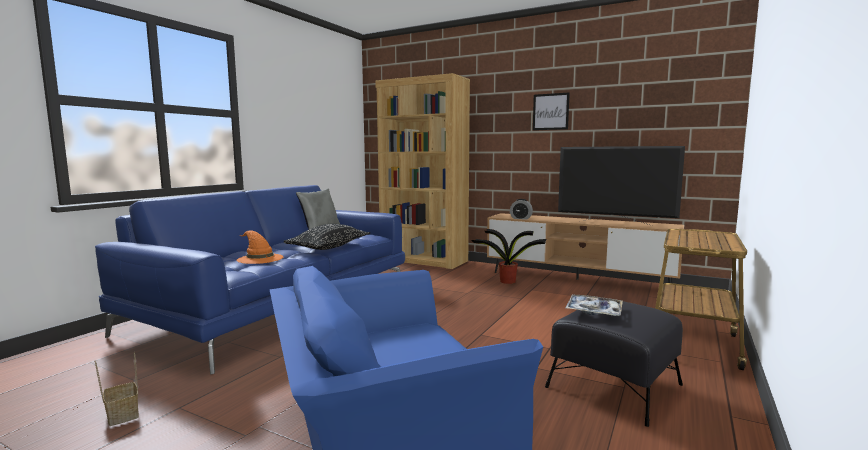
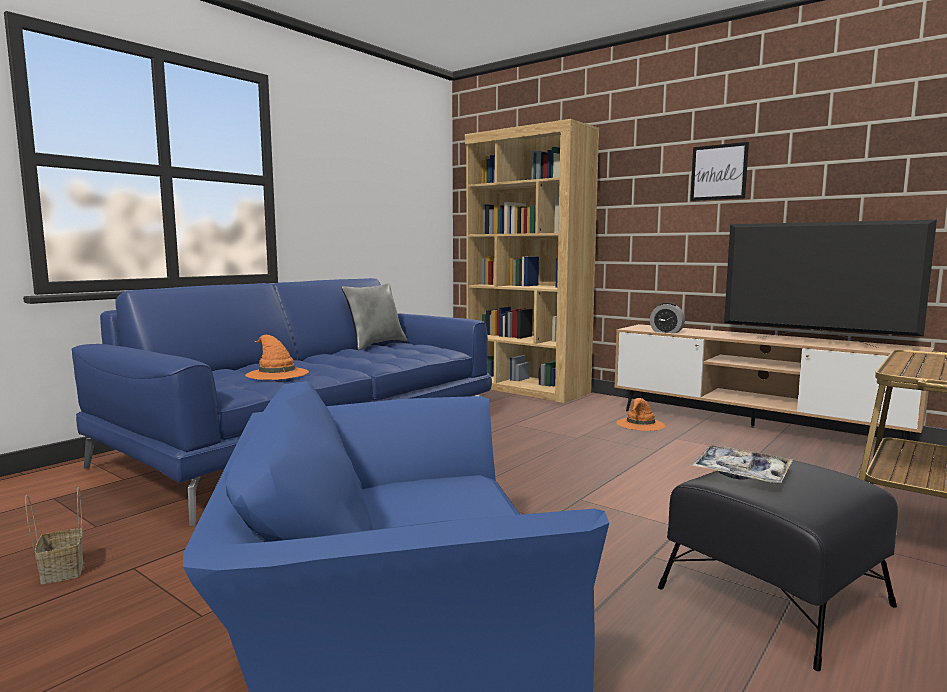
camera: 10 degrees right, 0 degrees up
black pillow [283,224,370,250] -> none
potted plant [472,229,546,284] -> orange hat [617,398,665,431]

